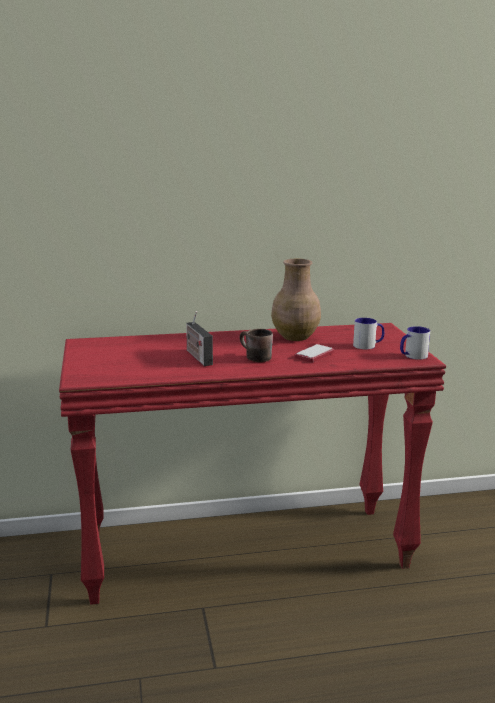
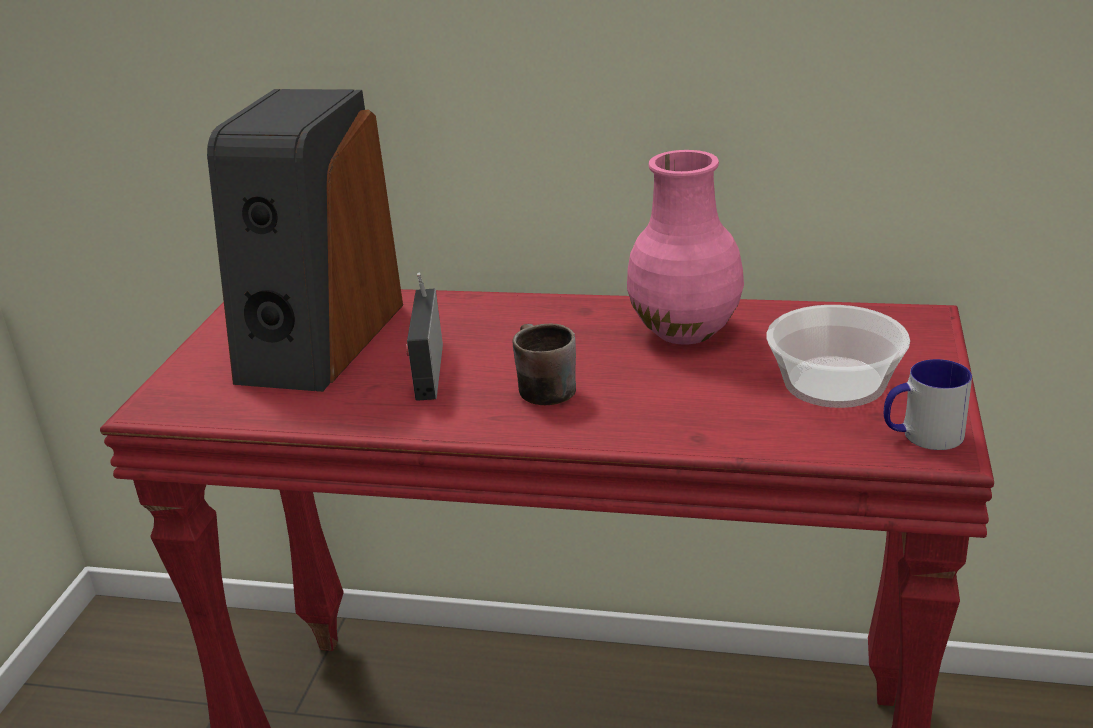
camera: 25 degrees right, 10 degrees up
brown vase [271,259,321,341] -> pink vase [627,150,744,345]
phone [295,344,334,362] -> none
mug [353,318,384,349] -> bowl [766,305,910,408]
none -> speaker [207,89,403,392]

